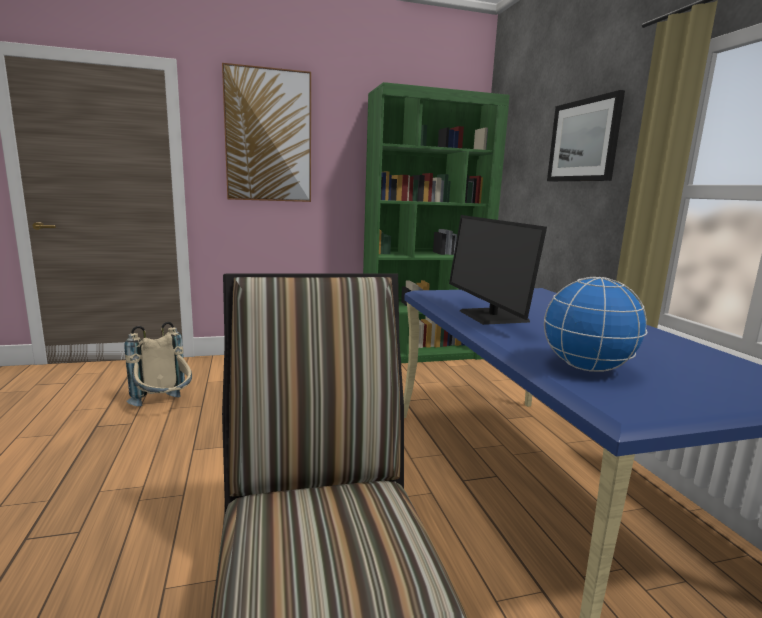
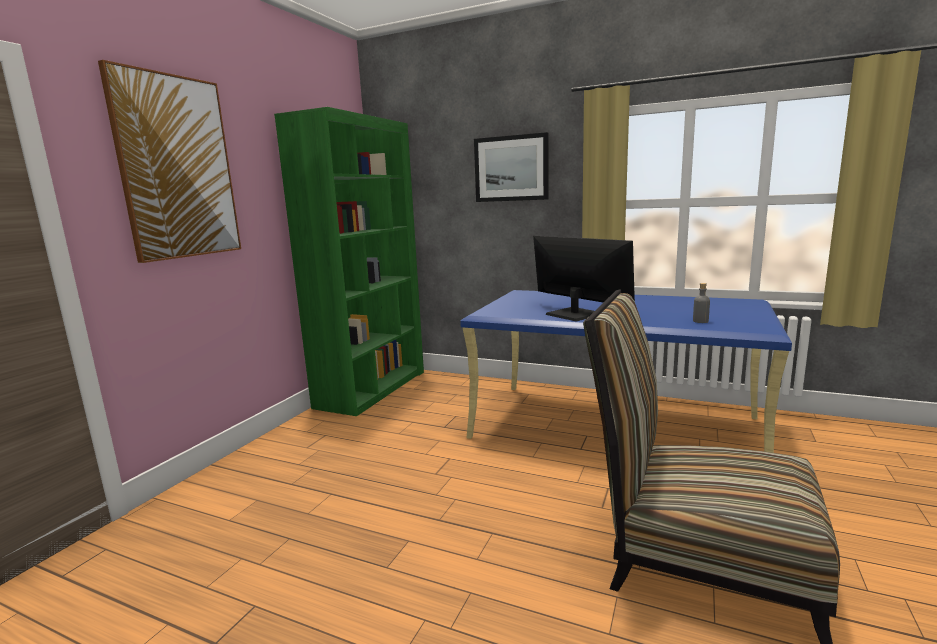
camera: 50 degrees left, 0 degrees up
beige backpack [124,322,192,407] -> none
monitor [449,215,547,325] -> monitor turned 150 degrees counterclockwise [533,236,635,322]
globe [544,277,648,372] -> grey bottle [693,283,710,323]

